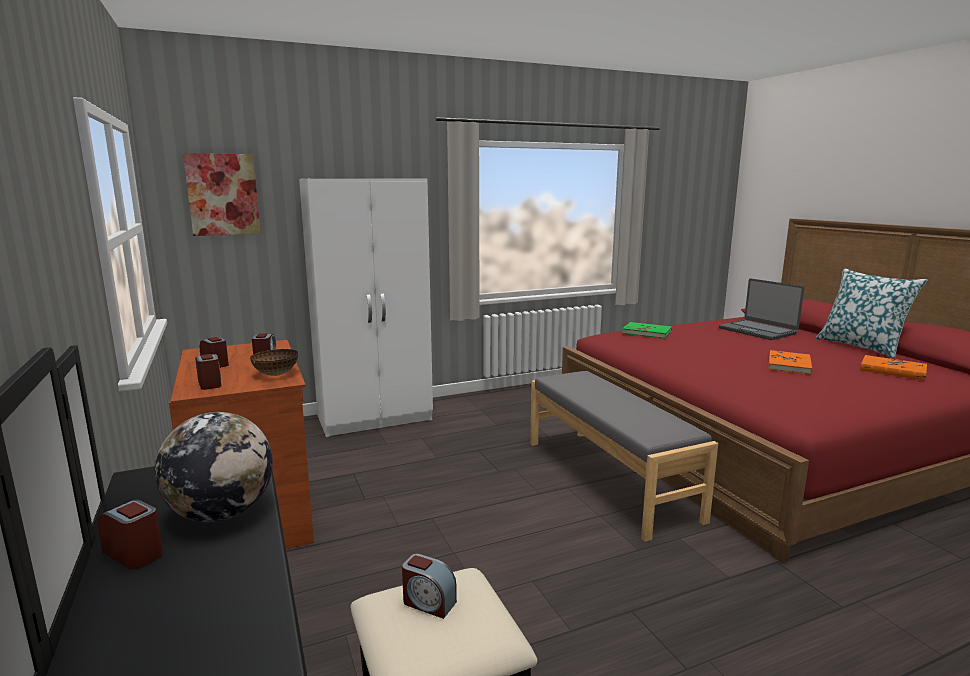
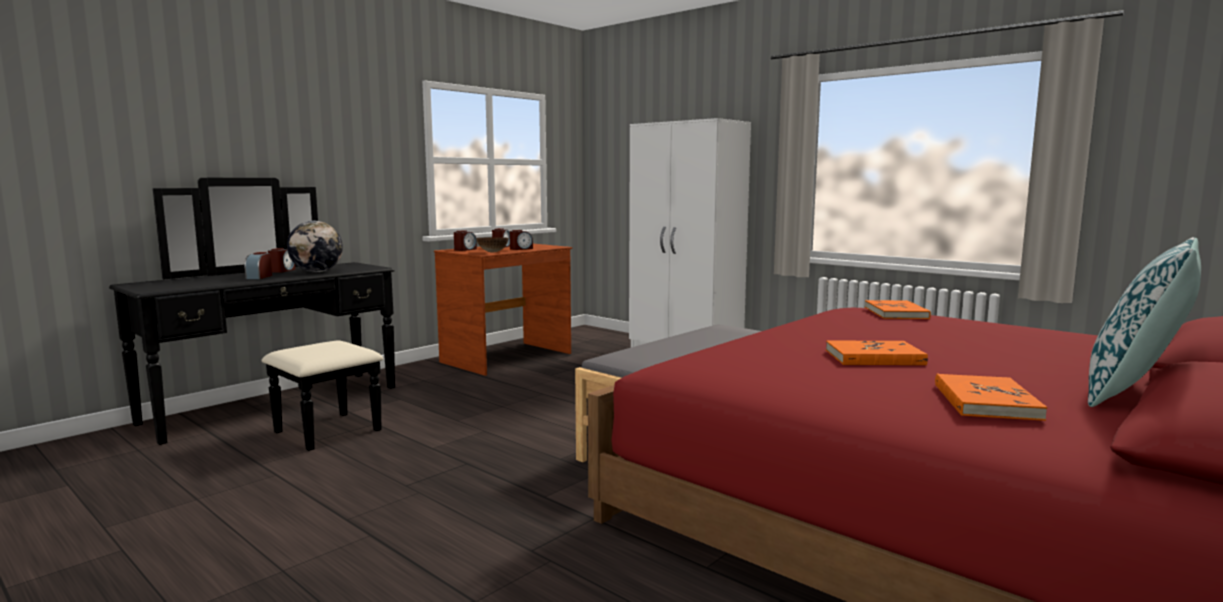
camera: 65 degrees right, 5 degrees down
picture [183,153,261,236] -> none
alarm clock [402,554,457,619] -> alarm clock moved to [244,252,272,279]
green book [622,322,672,339] -> orange book [865,300,931,319]
laptop [719,279,804,340] -> none

